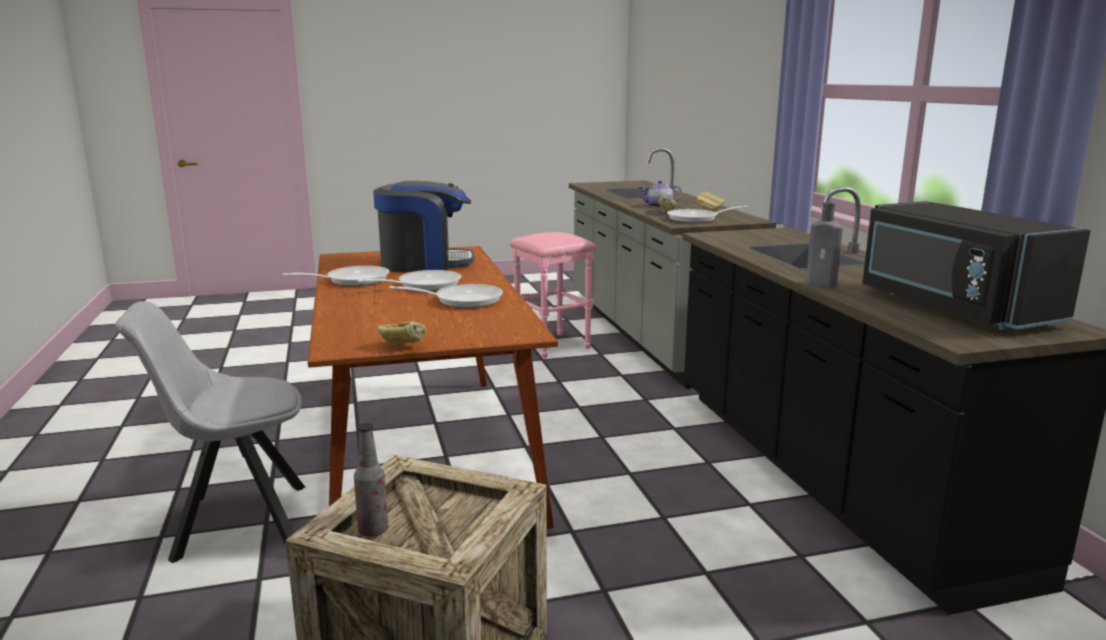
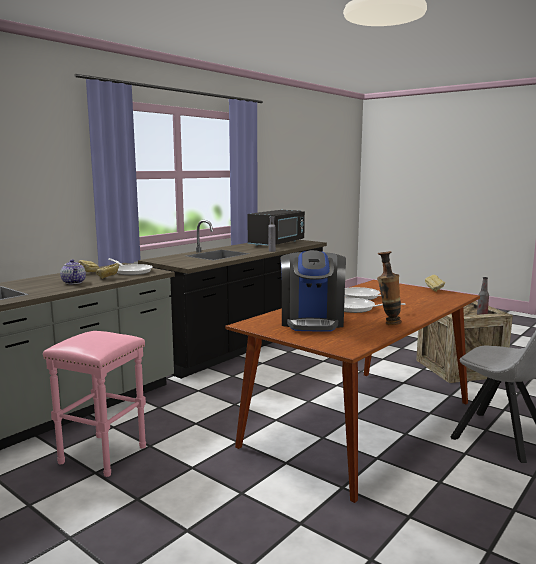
camera: 125 degrees left, 5 degrees down
frying pan [283,266,389,286] -> vase [377,251,402,325]
coffee machine [373,181,475,272] -> coffee machine turned 135 degrees counterclockwise [280,250,346,332]

